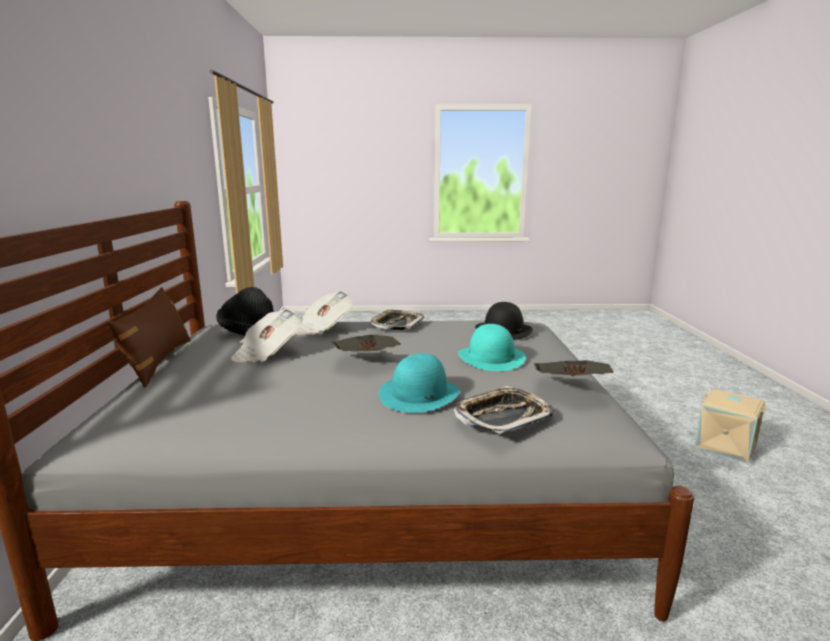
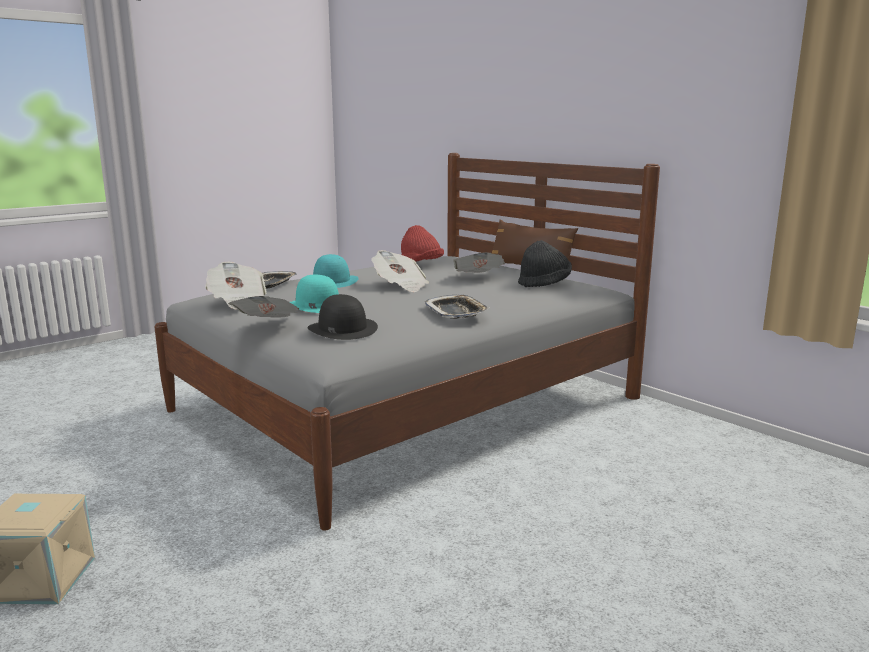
camera: 140 degrees right, 0 degrees up
newspaper [296,291,353,335] -> newspaper moved to [228,296,300,318]
none -> red hat [401,225,444,262]

